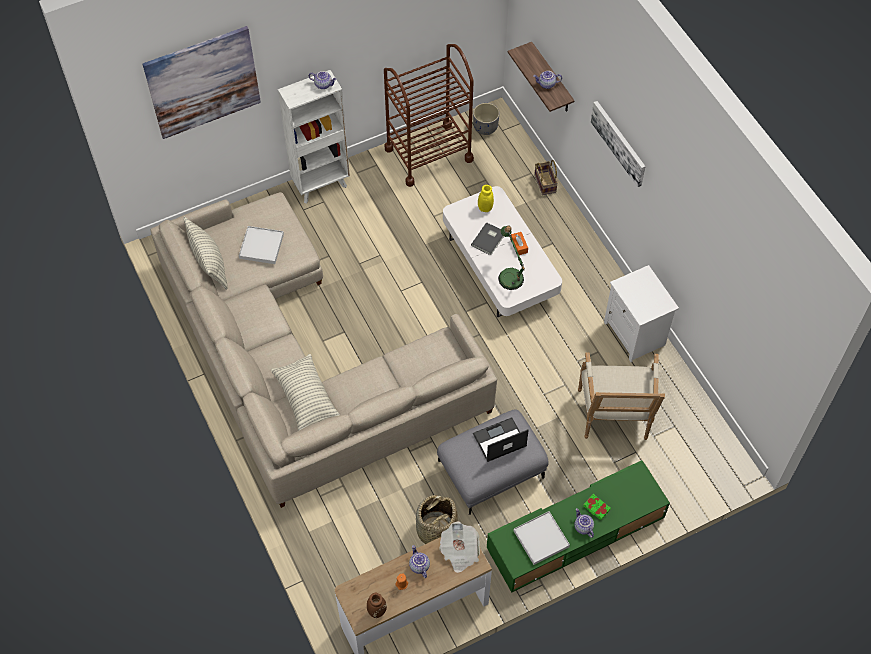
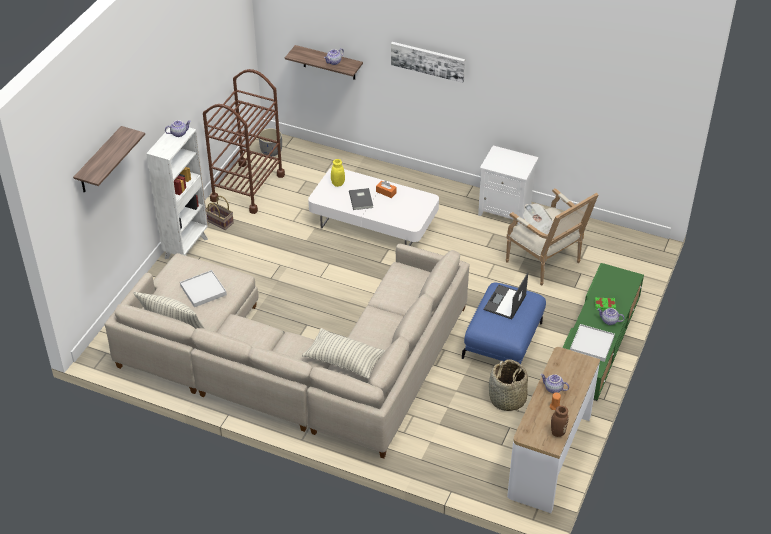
camera: 40 degrees left, 15 degrees down
picture [143,26,261,139] -> shelf [73,126,145,192]
grey ottoman [437,409,548,515] -> blue ottoman [462,283,546,364]
newspaper [439,521,480,573] -> newspaper moved to [523,203,553,235]
table lamp [498,226,525,290] -> none
basket [534,160,558,195] -> basket moved to [206,196,234,230]

